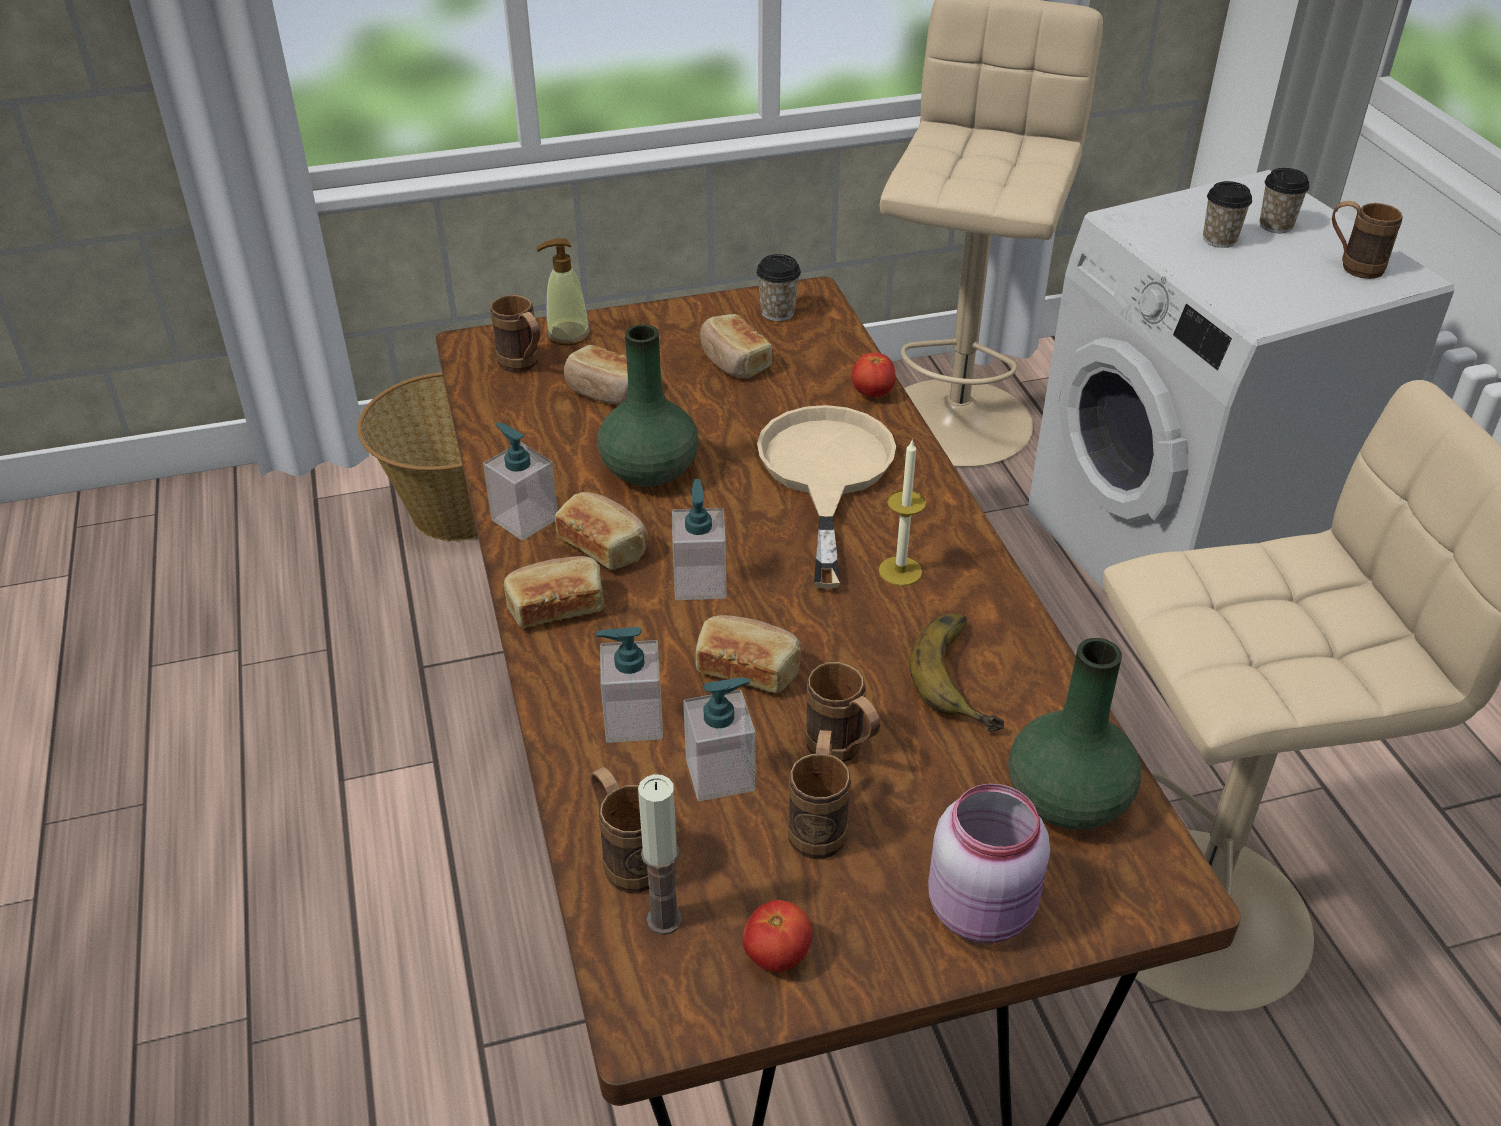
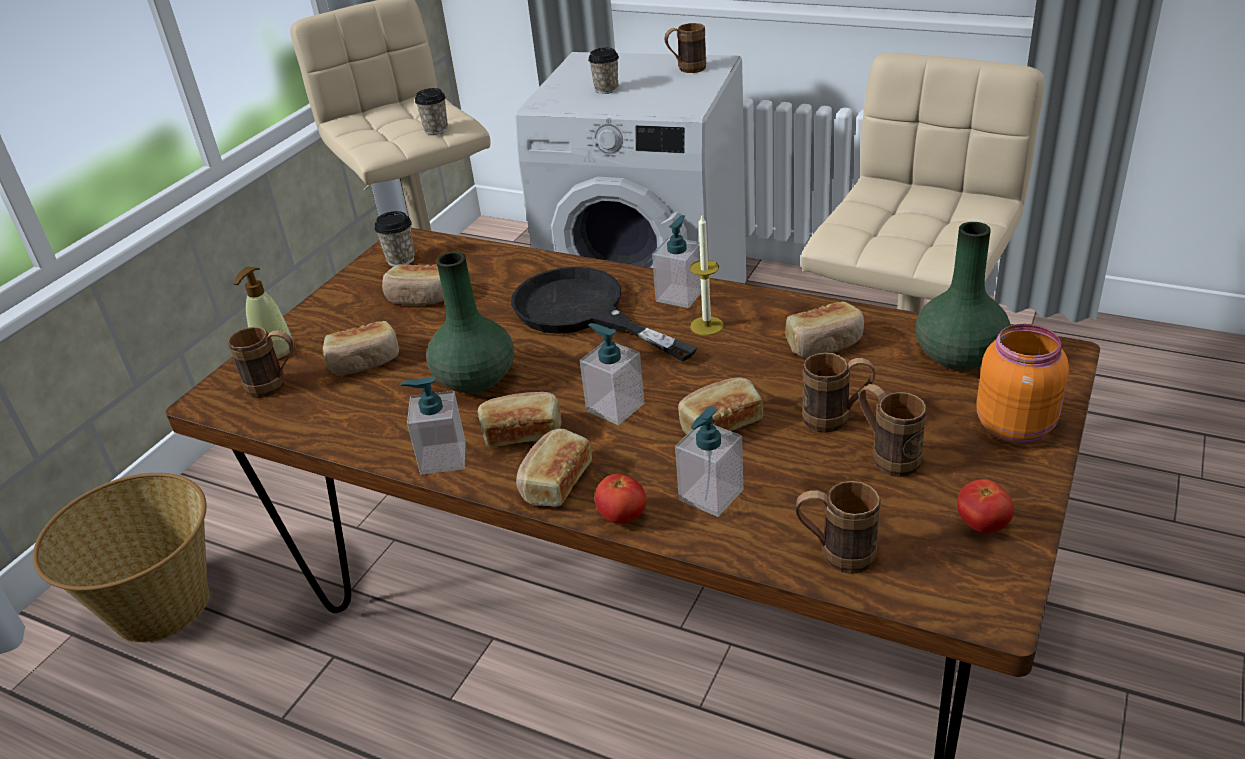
camera: 45 degrees left, 5 degrees down
candle [638,774,682,935] -> none
soap dispenser [683,678,755,801] -> soap dispenser moved to [652,215,701,308]
beige frying pan [757,405,896,588] -> black frying pan [511,267,697,362]
tomato [852,353,896,397] -> tomato moved to [595,474,646,524]
banana [910,613,1004,732] -> bread [785,301,864,357]
pink jar [928,784,1050,943] -> orange jar [977,324,1069,443]
cup [1260,168,1309,233] -> cup moved to [415,88,448,135]

